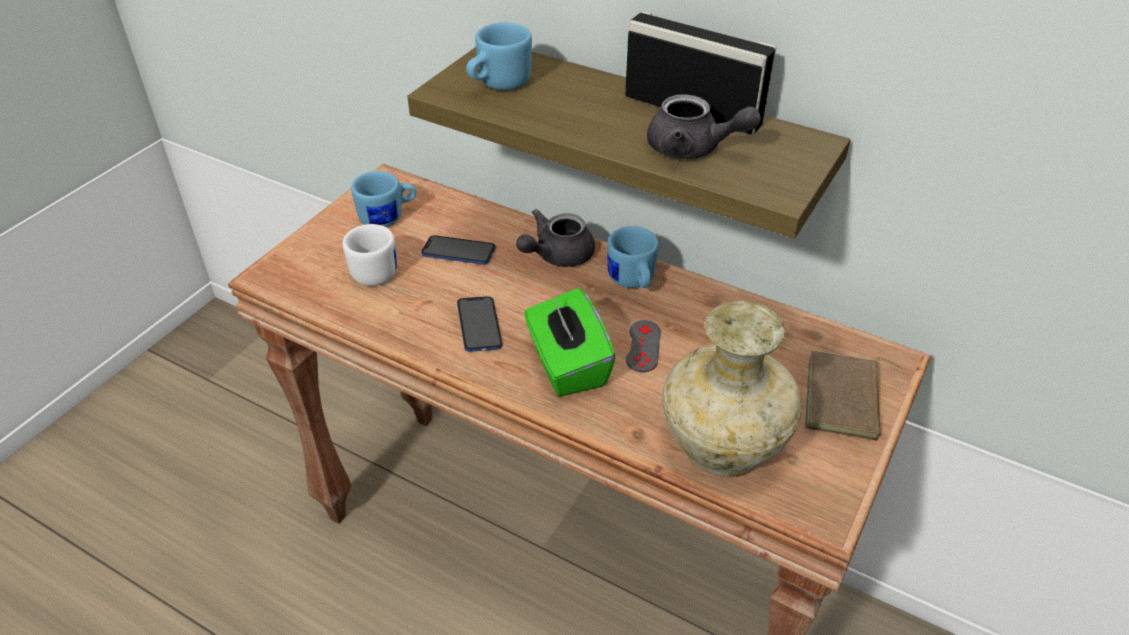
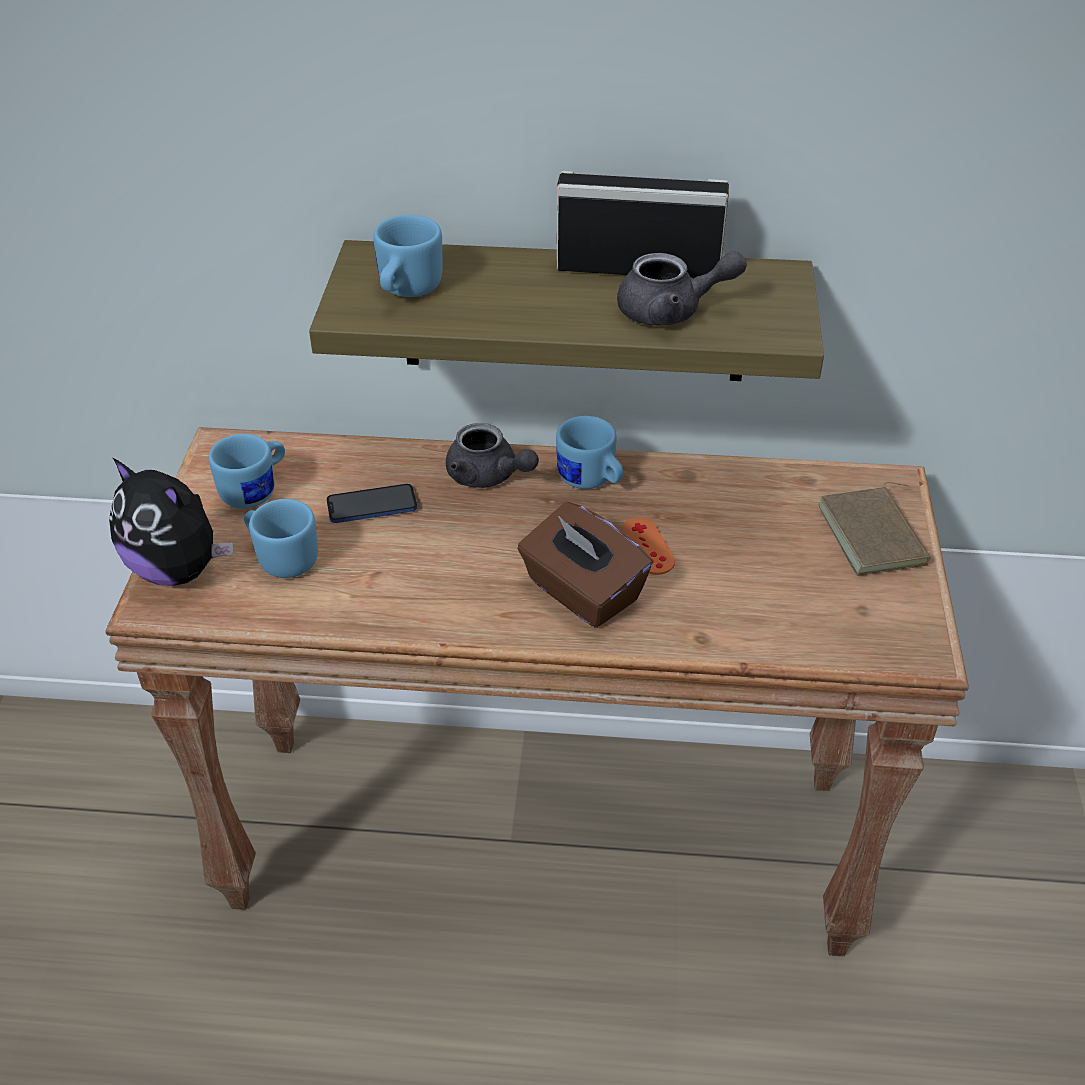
camera: 25 degrees left, 0 degrees up
white mug [343,224,397,286] -> blue mug [244,499,318,578]
phone [457,296,502,352] -> none
grey teapot [516,209,595,267] -> grey teapot turned 75 degrees counterclockwise [446,423,539,488]
green tissue box [524,288,616,397] -> brown tissue box [517,502,653,628]
grey game controller [626,320,661,372] -> orange game controller [621,517,675,575]
beige vase [663,301,802,477] -> none
none -> plush toy [109,457,233,586]

